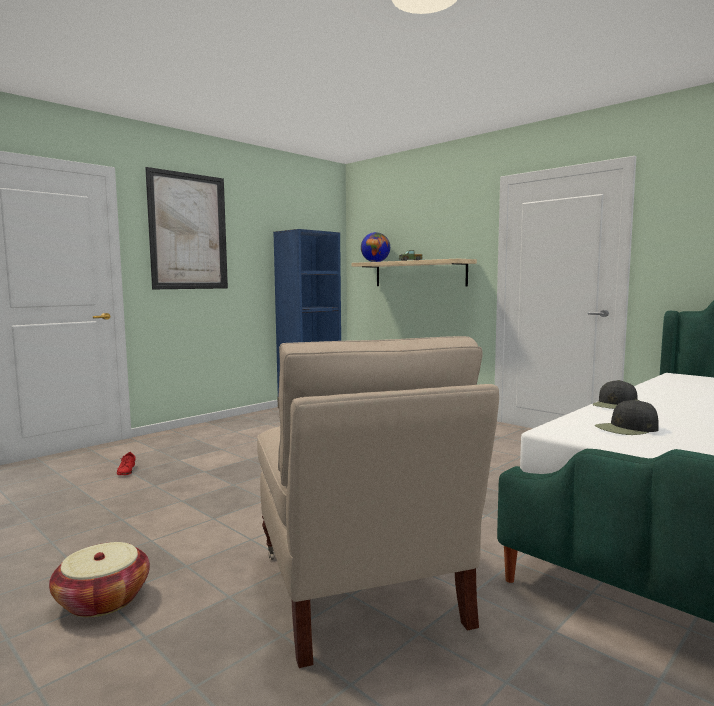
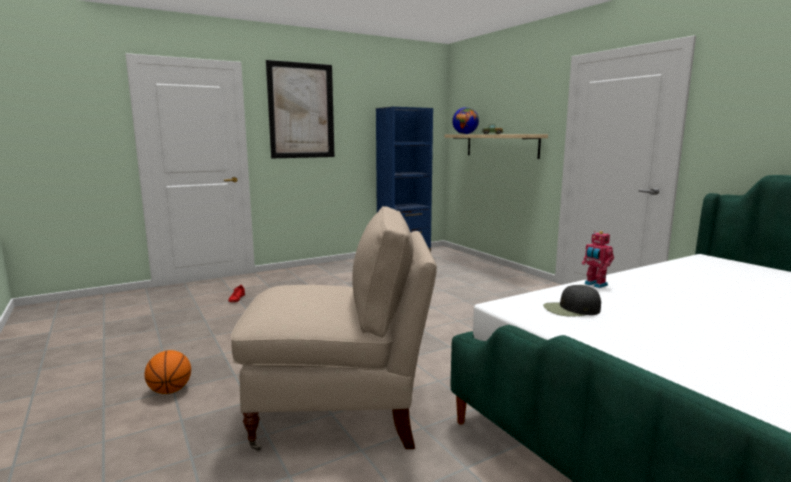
camera: 15 degrees right, 5 degrees up
basket [49,542,150,617] -> basketball [144,350,191,394]
beige chair [257,336,499,668] -> beige chair turned 90 degrees counterclockwise [231,206,437,451]
black cap [592,380,638,409] -> toy robot [582,231,614,288]

